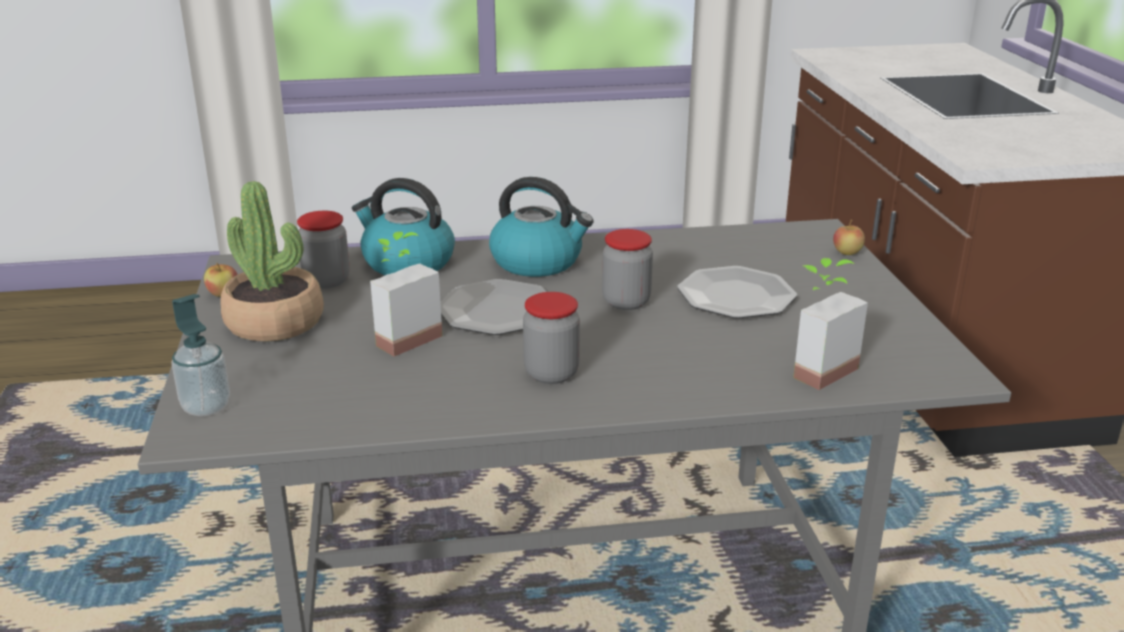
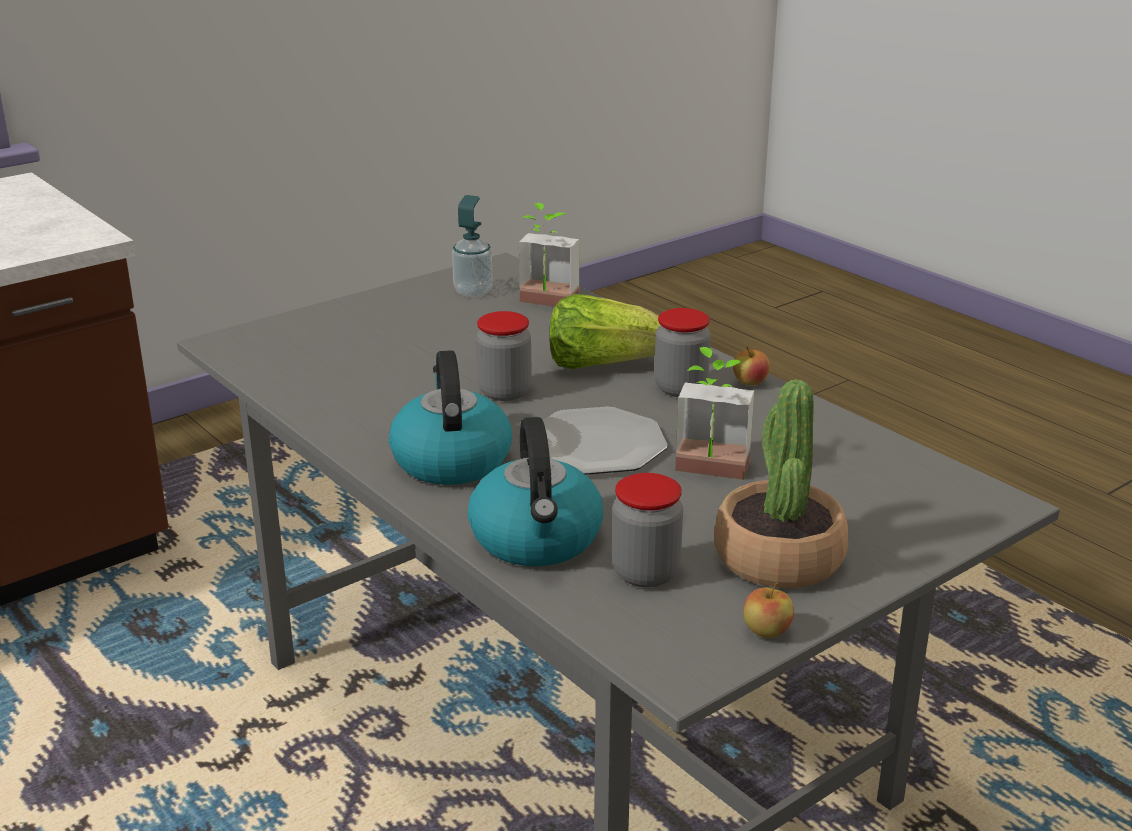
camera: 120 degrees left, 0 degrees up
soap dispenser [171,294,230,417] -> soap dispenser moved to [452,195,493,298]
plate [677,266,797,319] -> none
apple [833,220,865,255] -> apple moved to [733,346,770,386]
none -> lettuce [549,294,660,369]

